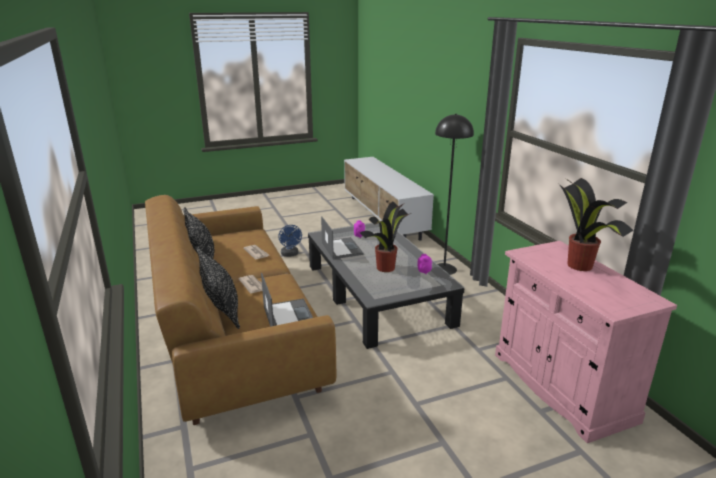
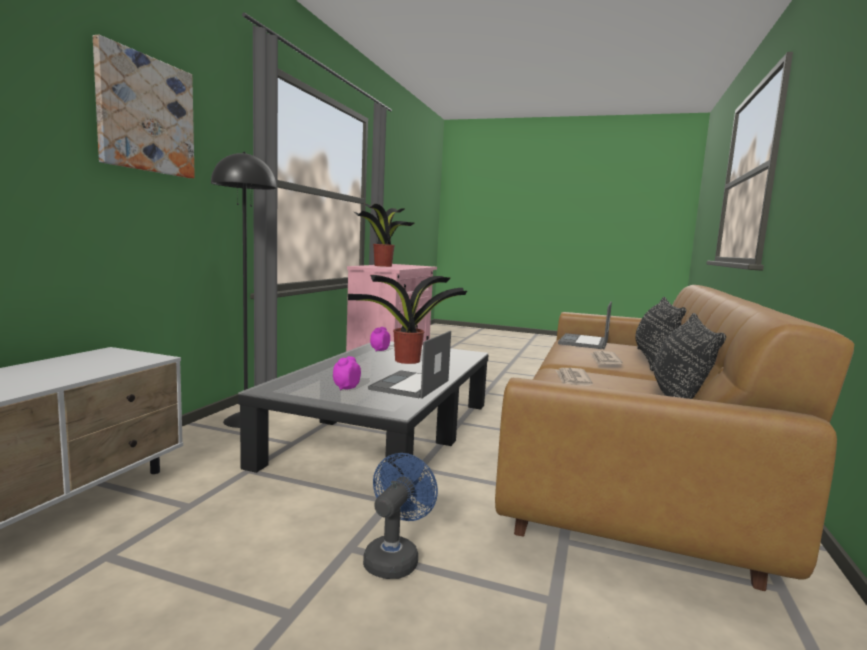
camera: 140 degrees left, 15 degrees down
none -> picture [93,35,195,178]

